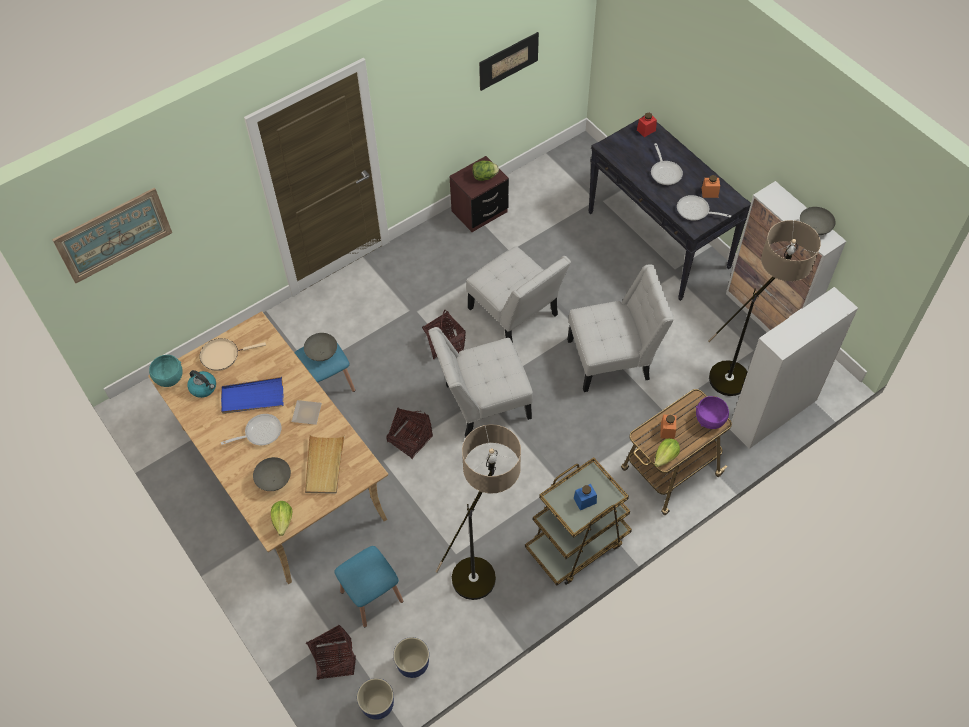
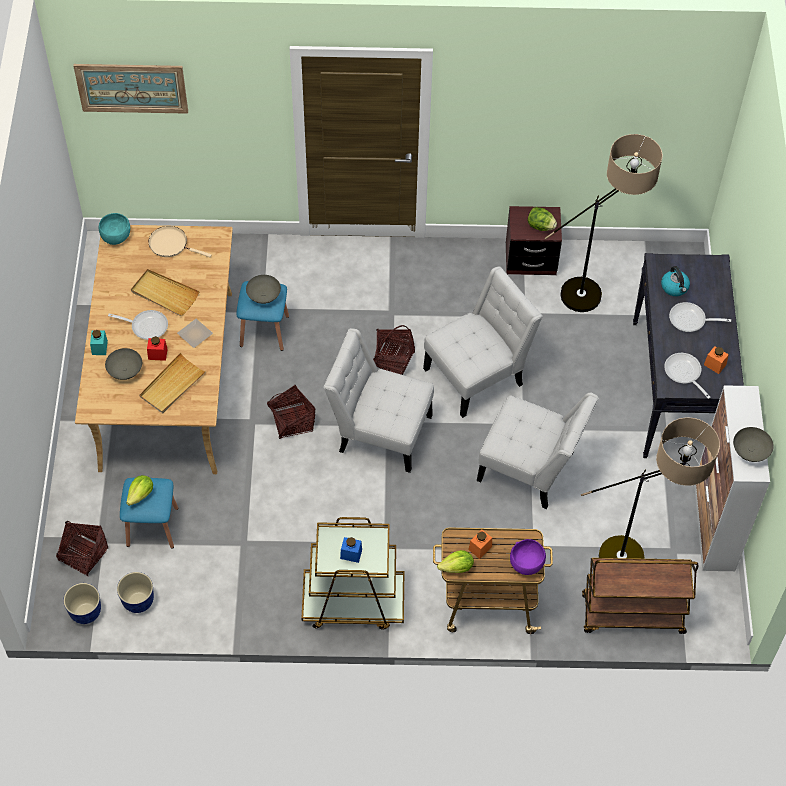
camera: 35 degrees right, 0 degrees up
kettle [187,370,216,398] -> kettle moved to [661,266,690,296]
blue tray [221,377,284,414] -> beige tray [131,269,200,316]
lettuce [271,501,292,536] -> lettuce moved to [126,475,153,506]
floor lamp [435,424,521,600] -> floor lamp moved to [545,134,663,312]
white chair [466,246,571,343] -> white chair turned 120 degrees counterclockwise [423,266,543,418]
picture [479,32,539,91] -> none
red jar [637,113,657,137] -> red jar moved to [147,336,168,361]
frying pan [651,143,683,185] -> frying pan turned 75 degrees clockwise [669,302,731,332]
cabinet [730,287,858,449] -> brown cart [582,558,698,634]
none -> turquoise jar [90,330,108,355]

